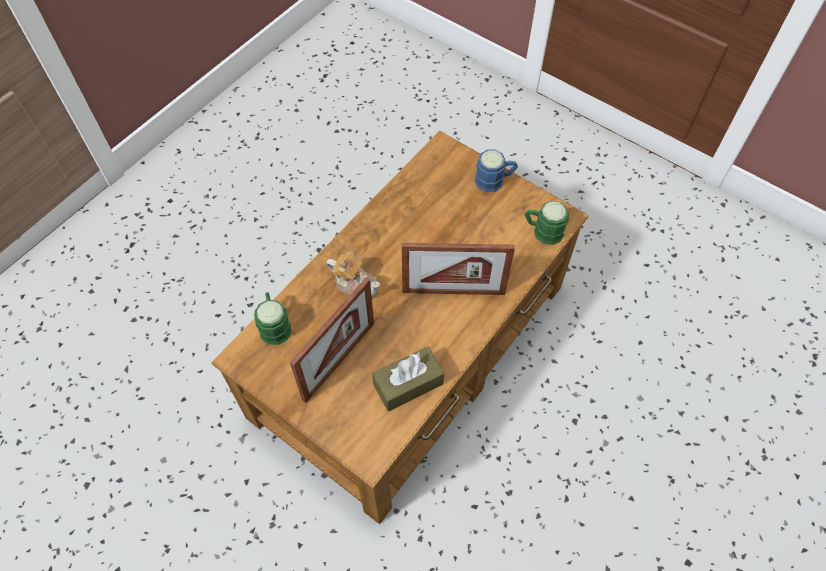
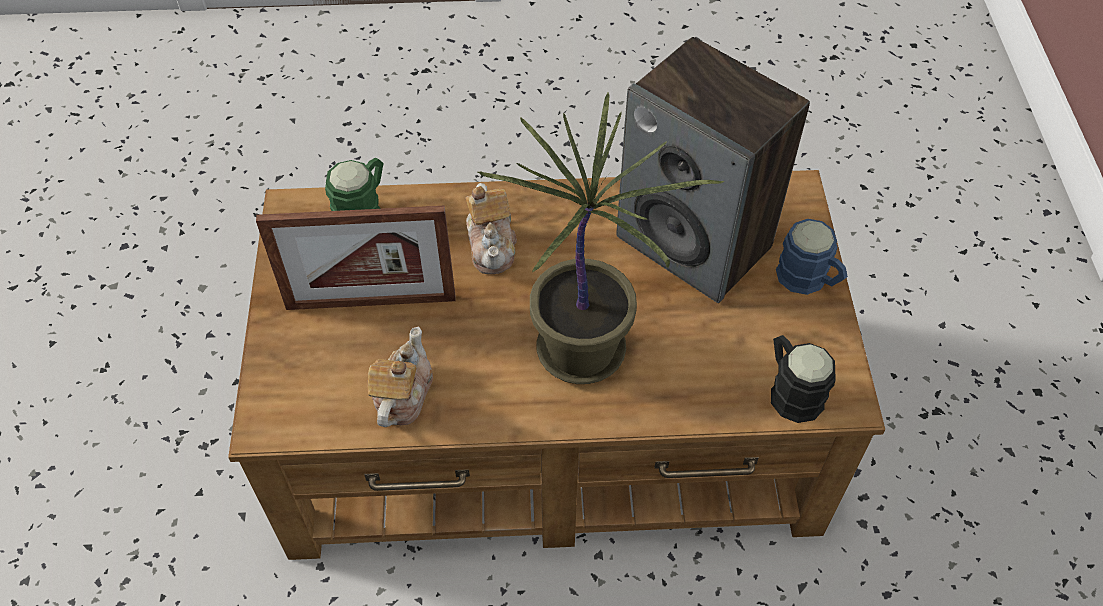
camera: 50 degrees right, 5 degrees down
brown tissue box [372,347,444,411] -> teapot [367,327,433,427]
picture frame [402,243,515,295] -> potted plant [478,93,725,384]
green mug [525,201,569,245] -> black mug [771,335,836,423]
none -> speaker [617,37,810,303]

